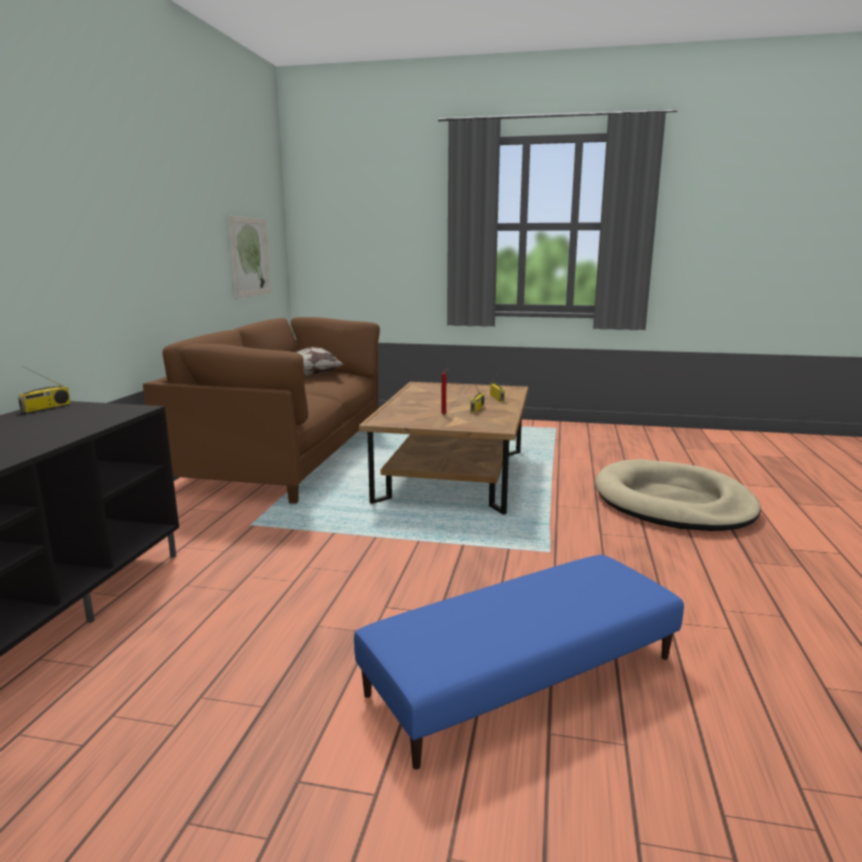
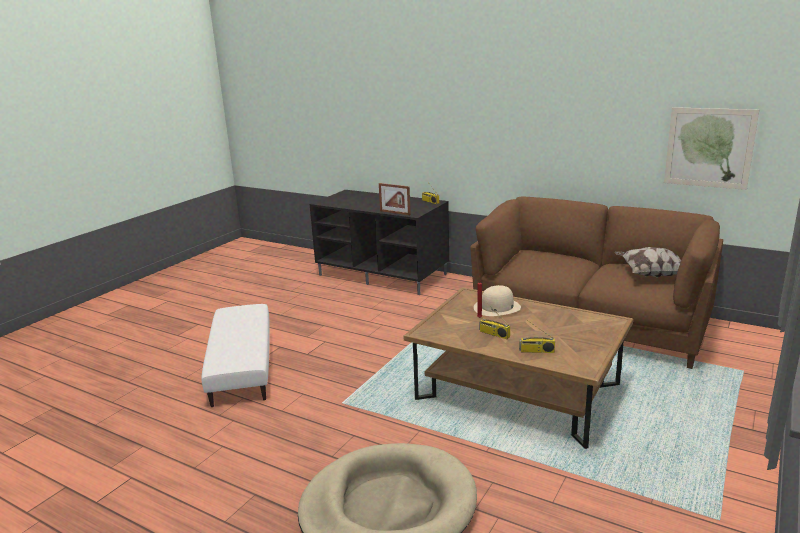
camera: 110 degrees right, 5 degrees up
blue ottoman [354,555,684,769] -> white ottoman [201,304,270,407]
none -> picture frame [379,183,411,215]
none -> beige hat [474,285,521,316]

